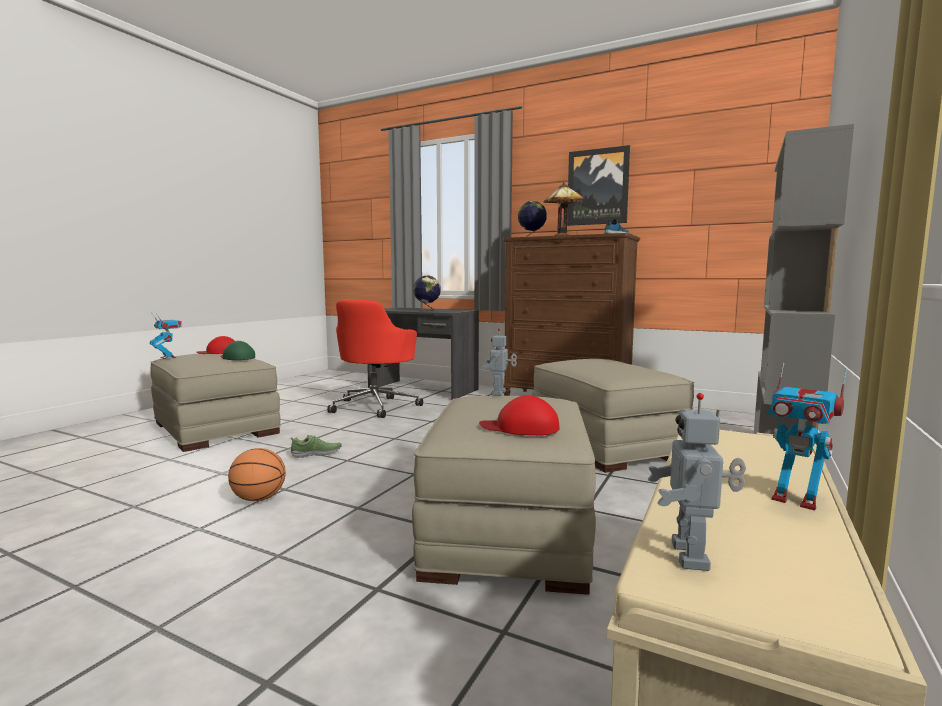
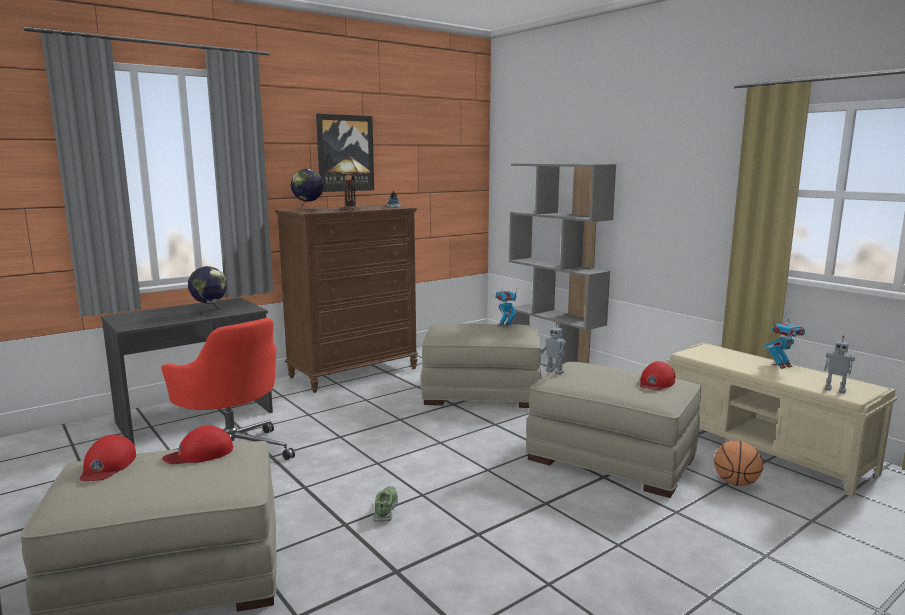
camera: 65 degrees left, 5 degrees up
toy robot [150,314,182,359] -> toy robot moved to [495,287,518,327]
green cap [220,341,255,360] -> red cap [162,426,233,464]
basketball [228,448,286,501] -> basketball moved to [714,440,763,486]

